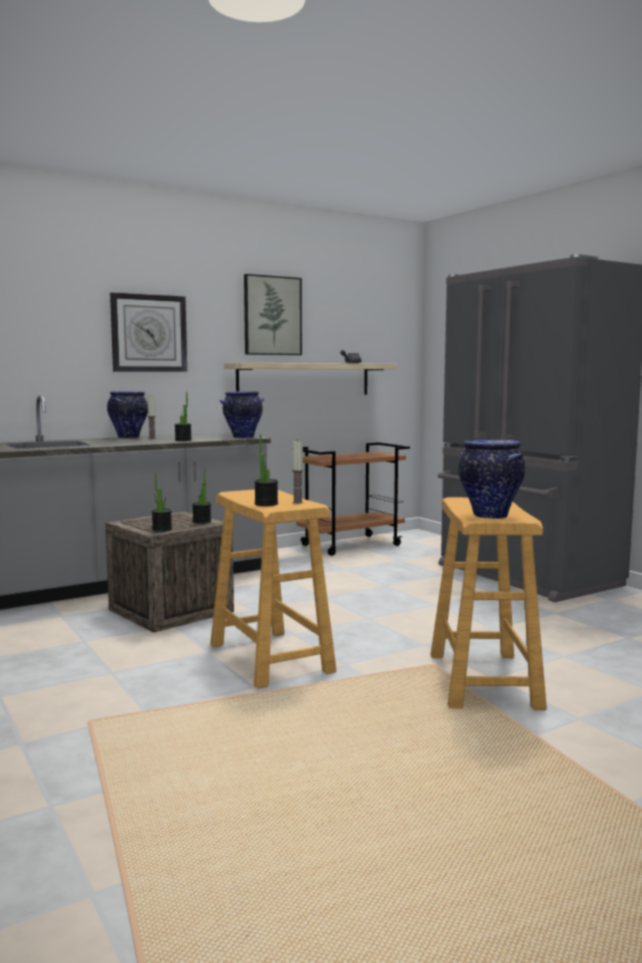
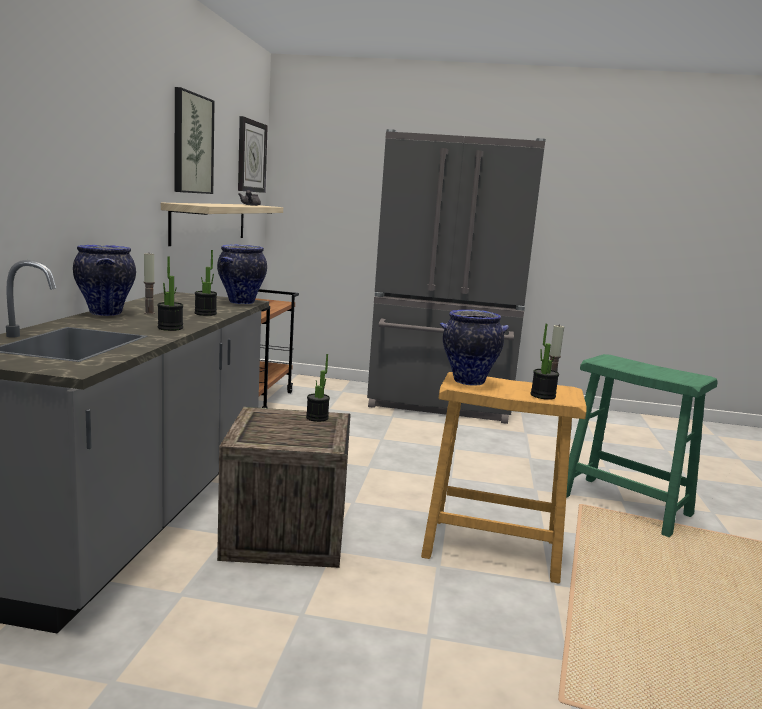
camera: 50 degrees left, 5 degrees up
wall clock [110,292,187,372] -> wall clock moved to [238,116,268,193]
potted plant [152,473,172,532] -> potted plant moved to [157,256,183,331]
beige stool [430,497,547,710] -> green stool [566,354,718,537]
vase [458,440,525,519] -> vase moved to [440,310,509,386]

